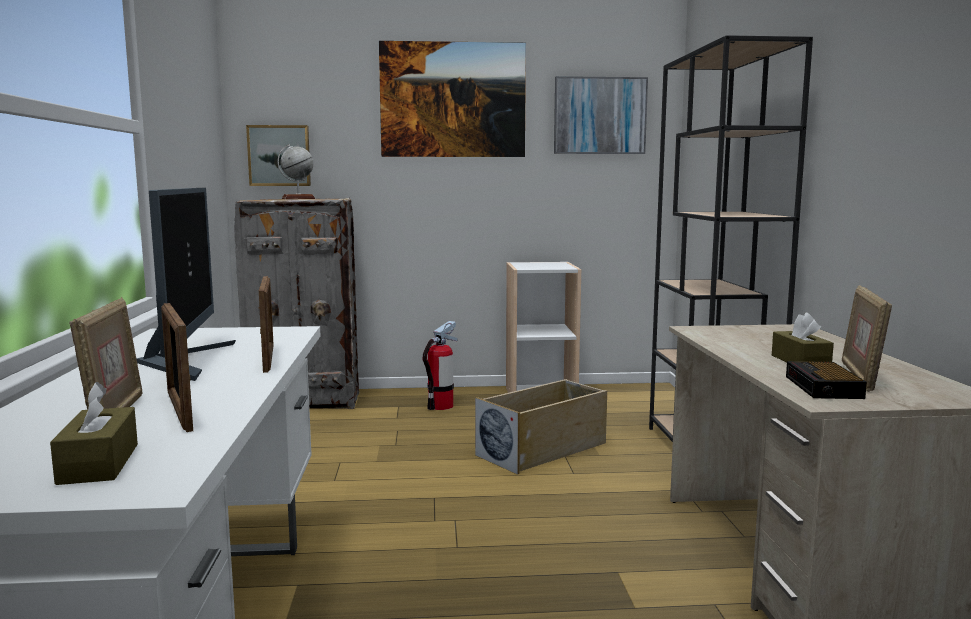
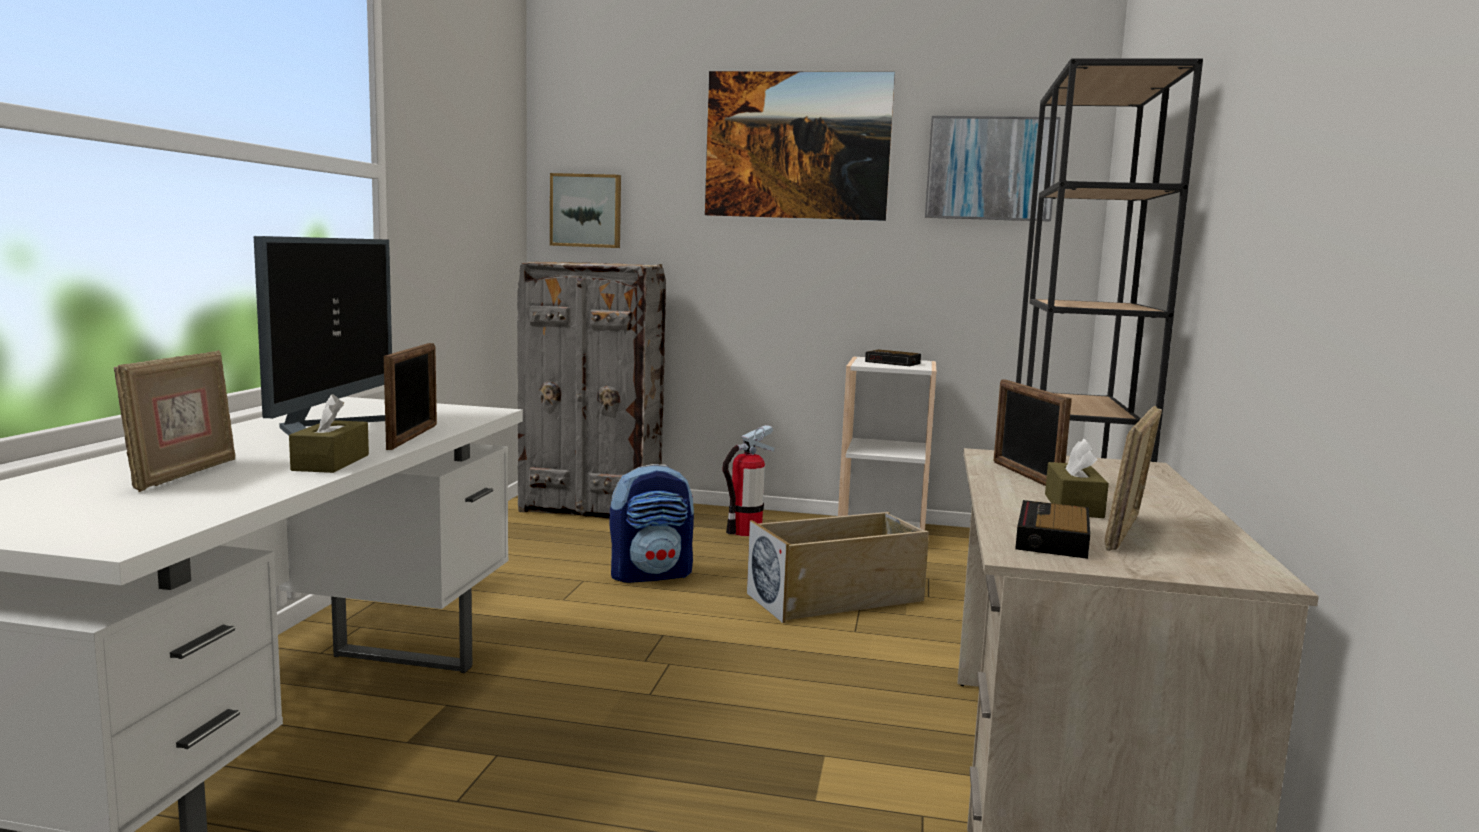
camera: 15 degrees right, 0 degrees up
brown tissue box [50,382,138,485] -> brown tissue box moved to [289,394,369,473]
picture frame [161,303,193,432] -> picture frame moved to [994,380,1072,486]
globe [277,144,315,199] -> none
none -> backpack [610,464,694,583]
none -> alarm clock [865,350,921,366]

